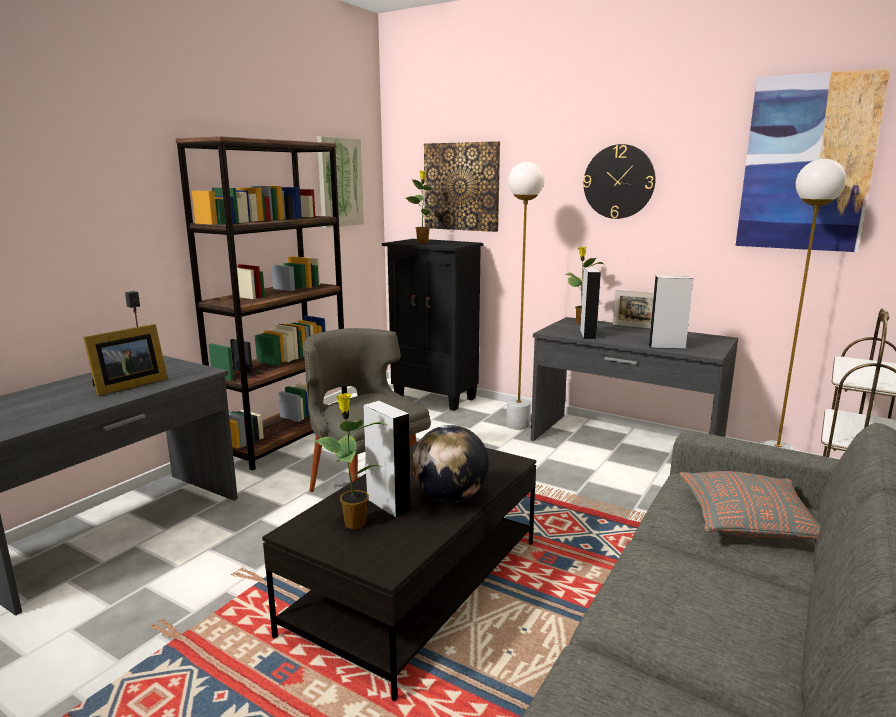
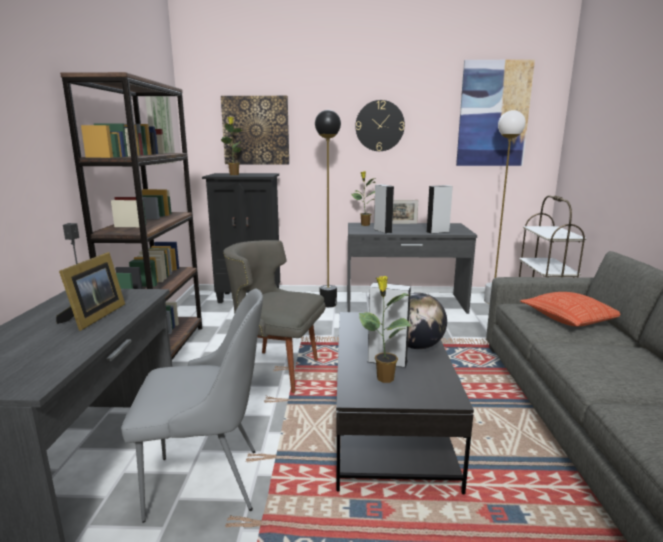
camera: 30 degrees left, 0 degrees up
white floor lamp [506,162,545,430] -> black floor lamp [315,110,341,308]
grey pillow [679,471,820,539] -> orange pillow [520,292,620,326]
none -> grey chair [121,289,263,523]

